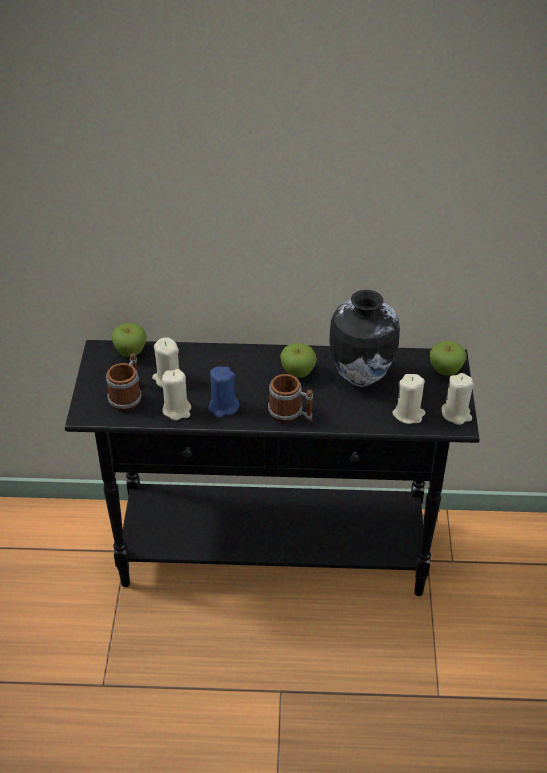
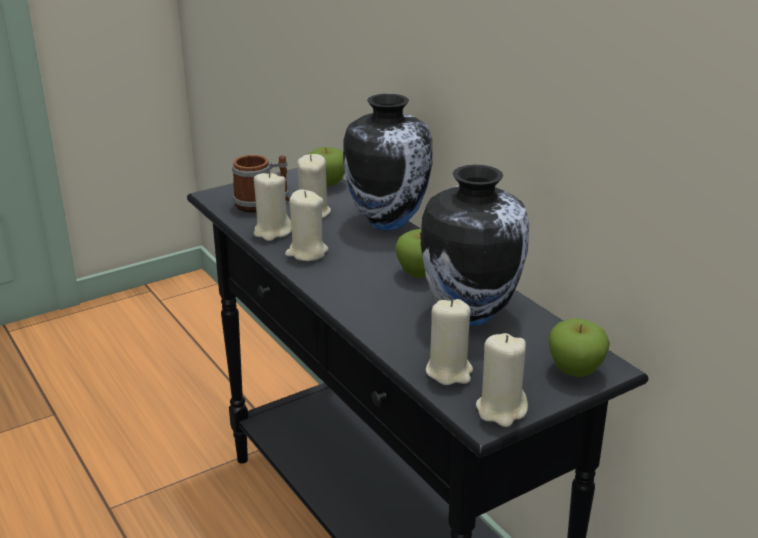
camera: 55 degrees right, 15 degrees down
blue candle [208,366,240,418] -> beige candle [285,190,328,261]
mug [268,374,313,423] -> none
none -> vase [343,94,432,230]

